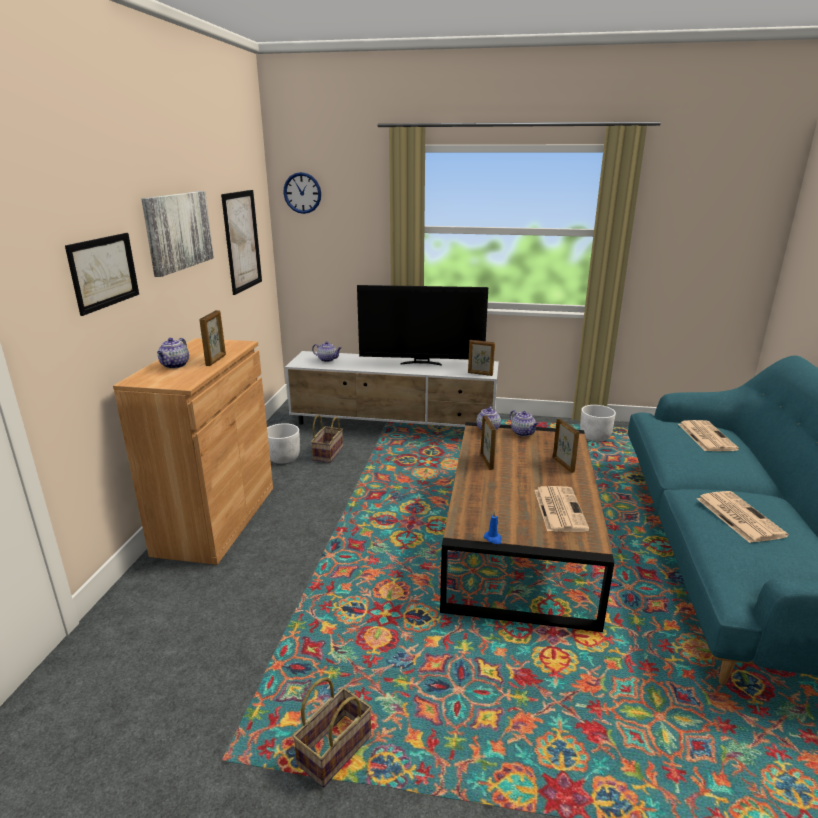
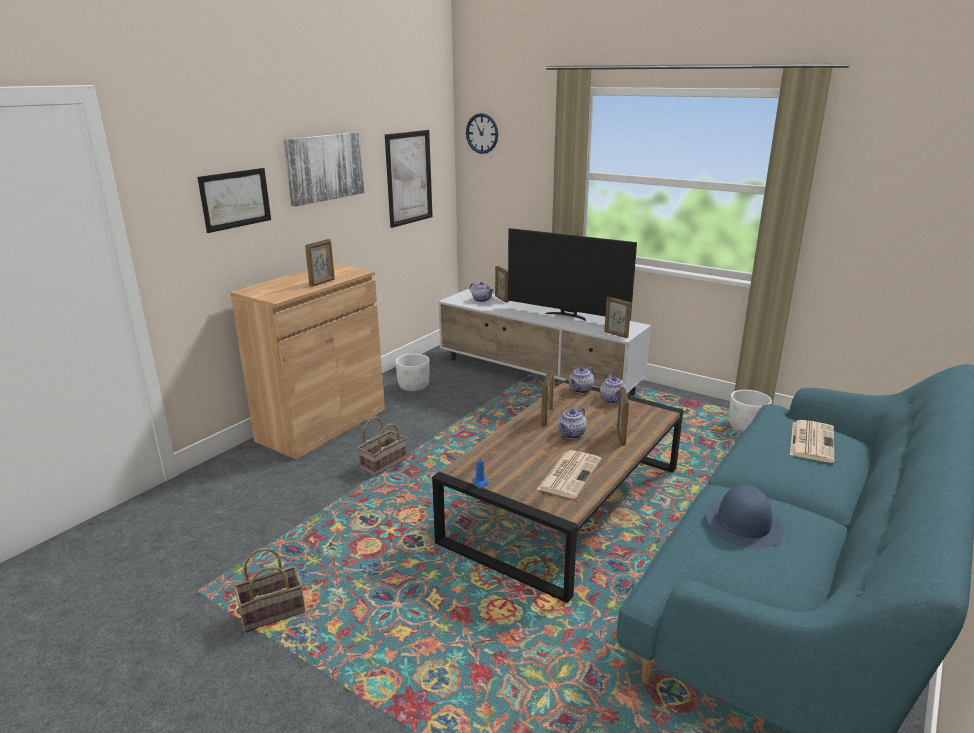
camera: 25 degrees right, 0 degrees up
teapot [157,338,189,369] -> teapot moved to [558,407,587,439]
basket [311,415,343,463] -> basket moved to [358,416,407,476]
newspaper [697,491,789,543] -> blue hat [706,485,784,549]
none -> picture frame [495,266,509,303]

